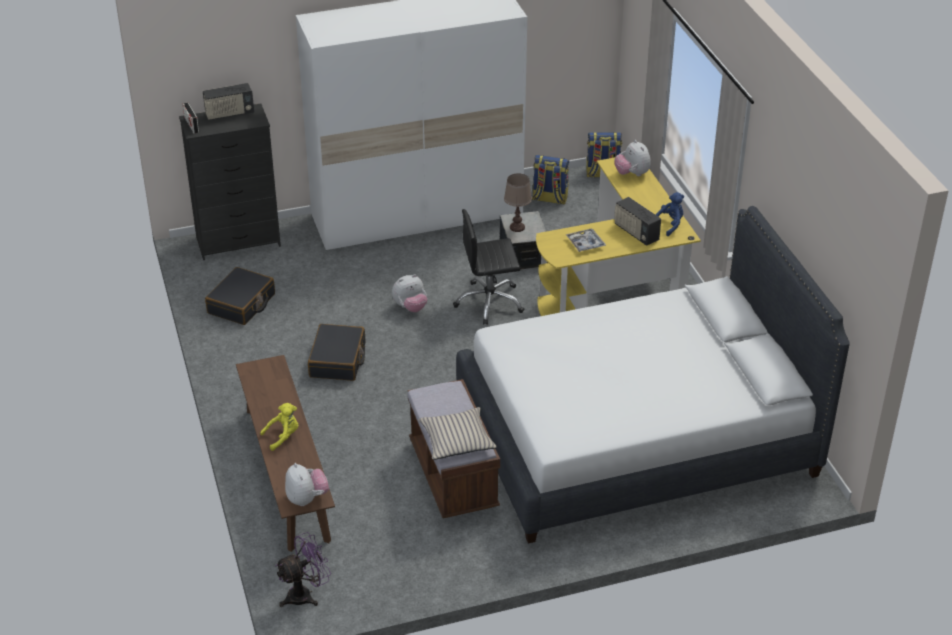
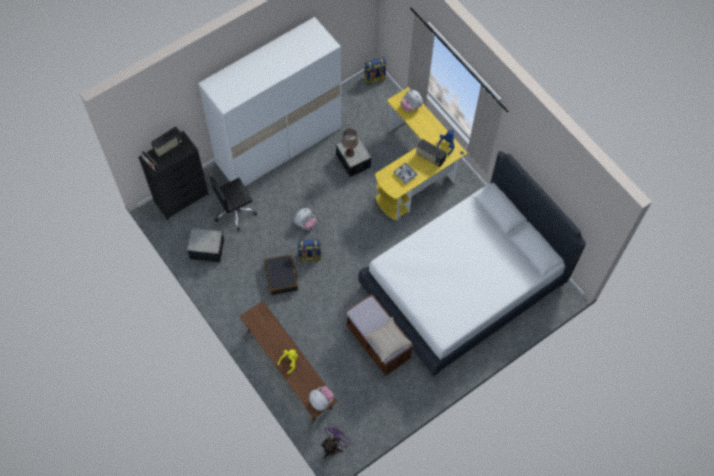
camera: 20 degrees left, 25 degrees up
black suitcase [205,267,275,325] -> storage box [187,228,224,263]
black office chair [453,209,524,325] -> black office chair moved to [210,177,257,231]
backpack [532,155,569,205] -> backpack moved to [297,239,321,263]

